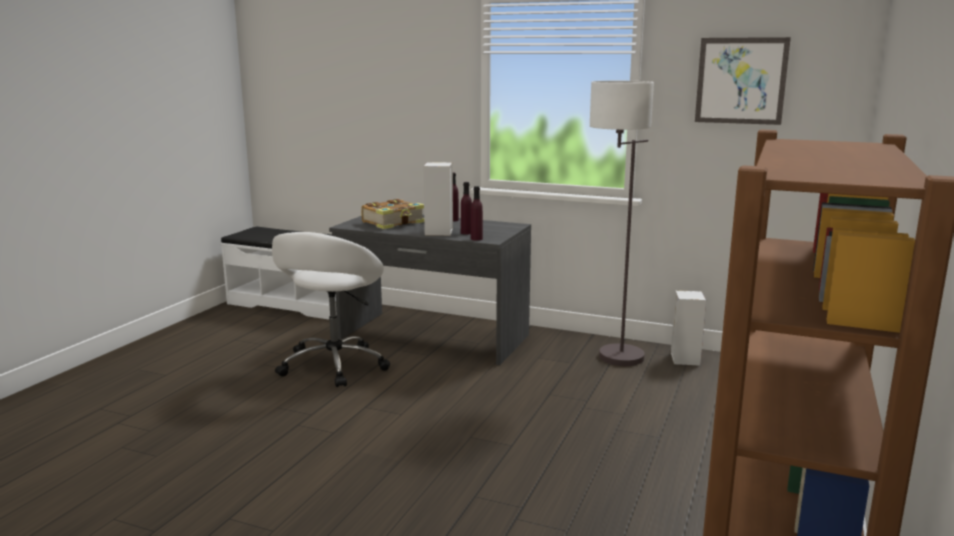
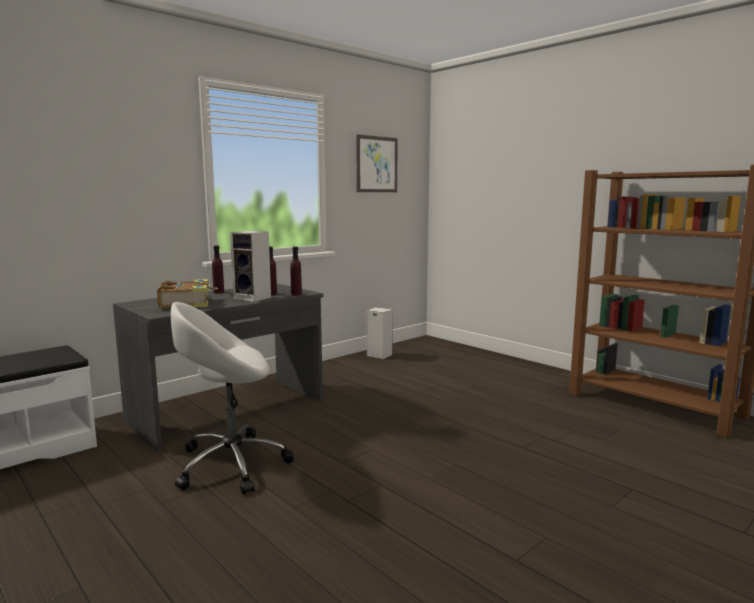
camera: 65 degrees left, 5 degrees down
white office chair [272,232,390,387] -> white office chair turned 120 degrees clockwise [171,302,294,494]
white floor lamp [590,81,654,366] -> none

